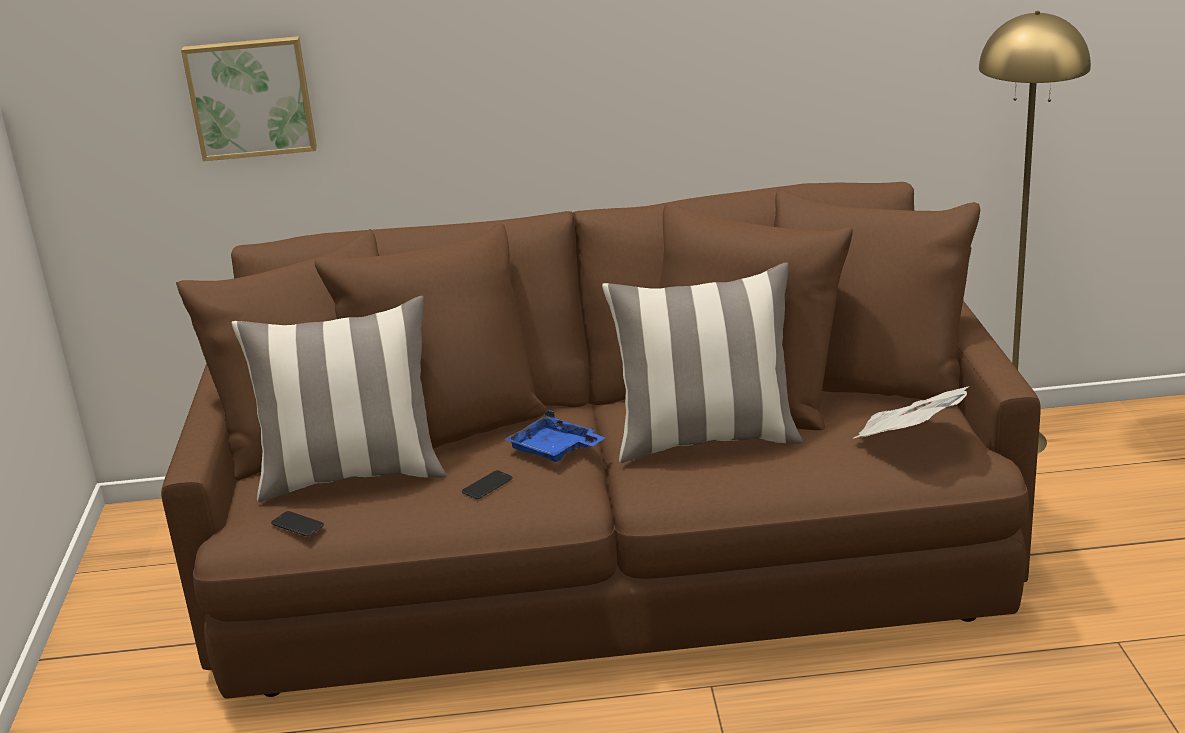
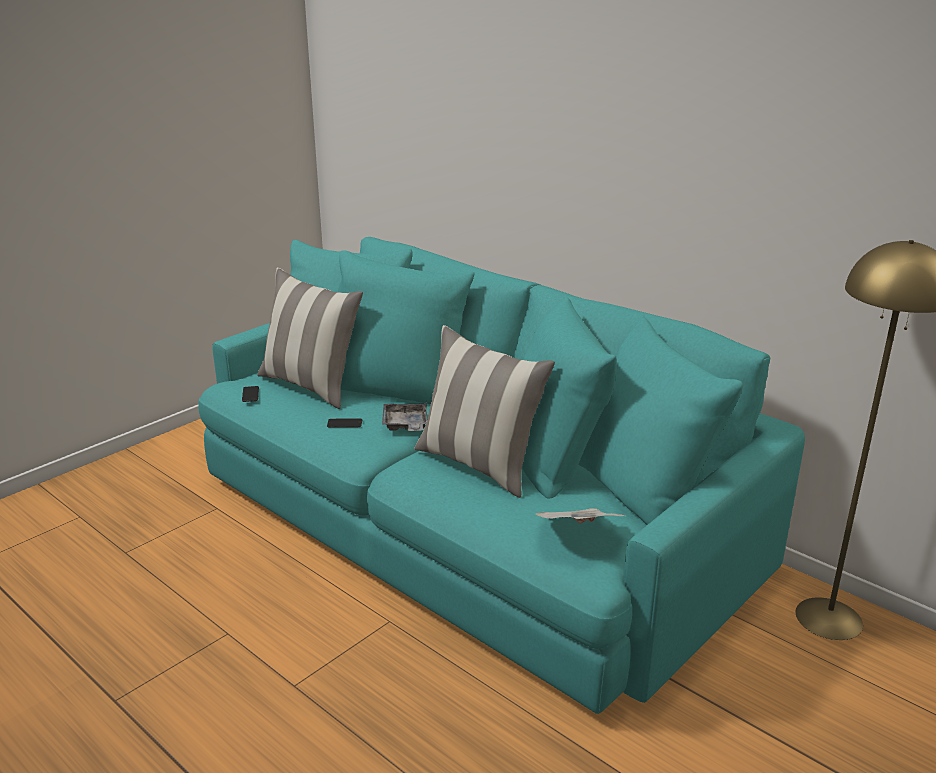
camera: 45 degrees right, 0 degrees up
brown sofa [161,182,1041,699] -> turquoise sofa [198,237,805,714]
picture [181,36,317,161] -> none
blue tray [504,410,605,462] -> grey tray [382,402,427,431]

